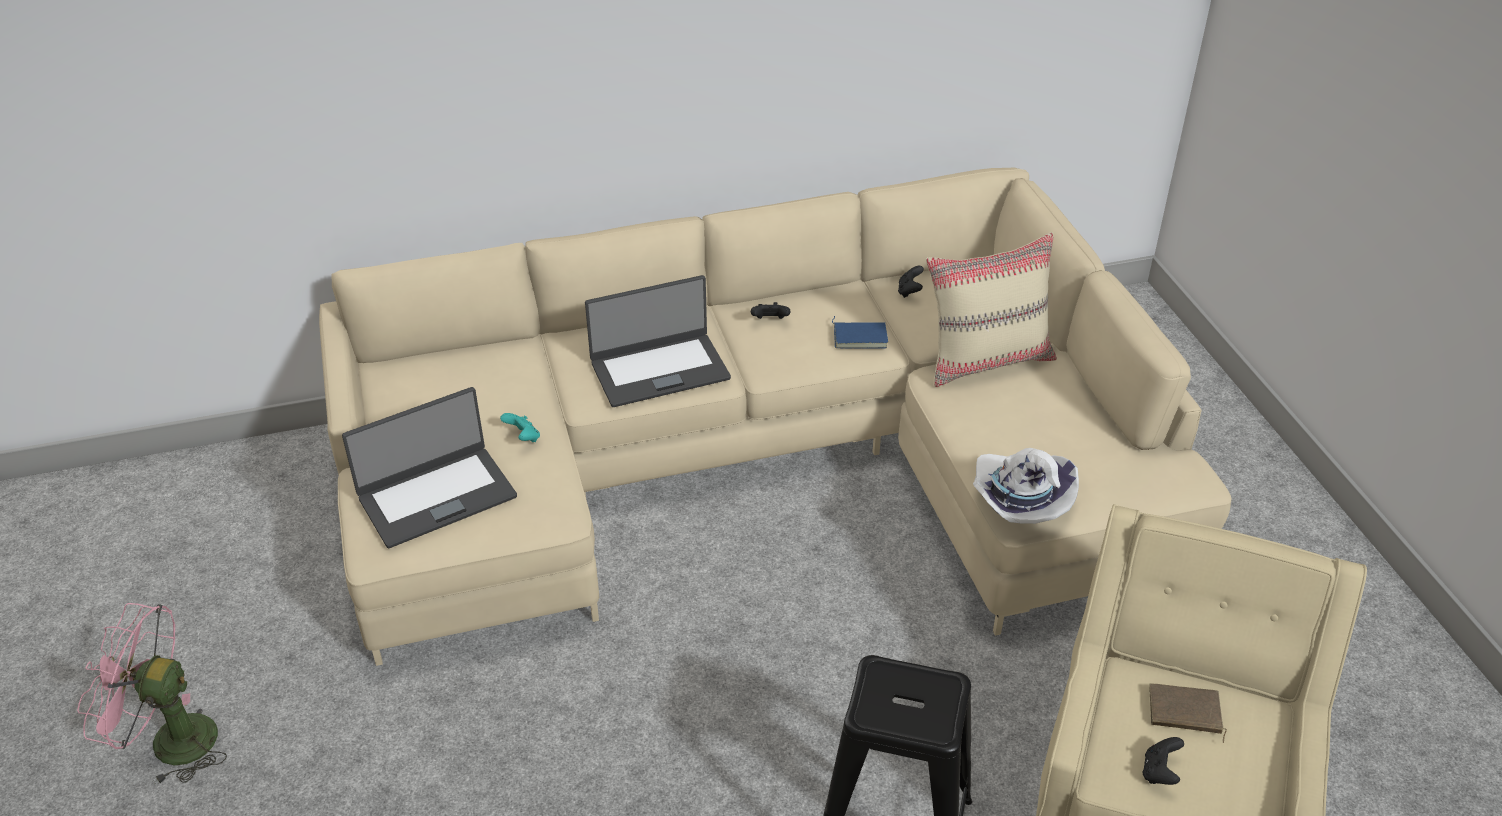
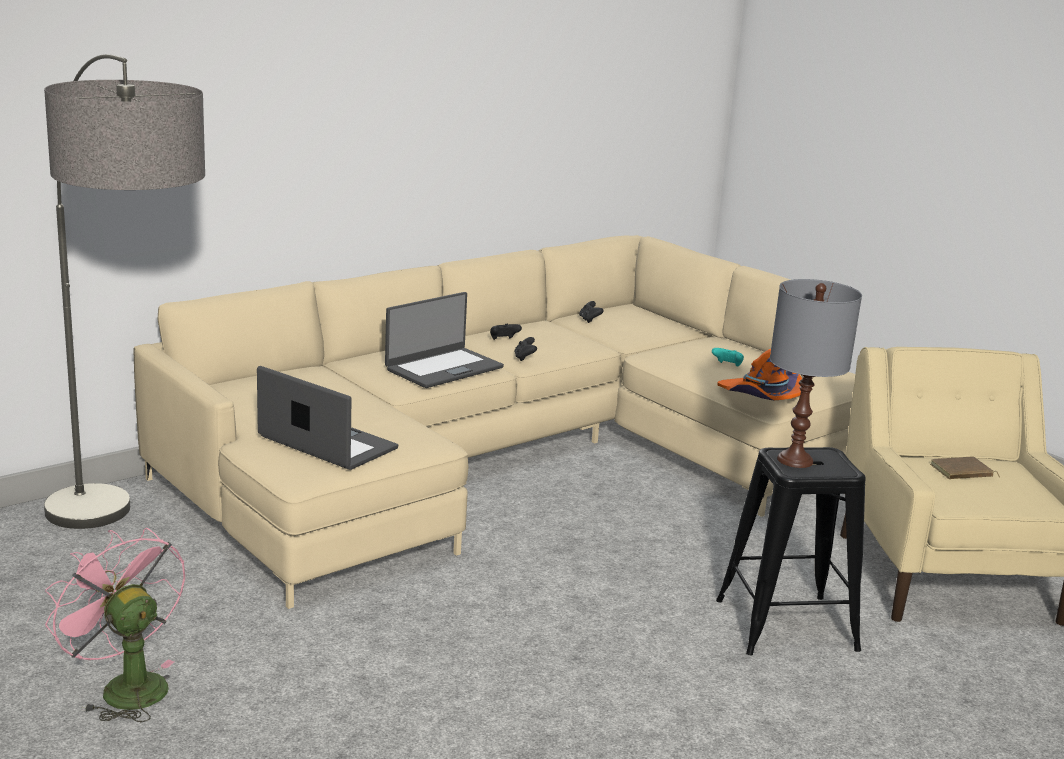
camera: 25 degrees left, 20 degrees down
pink fan [77,603,227,785] -> pink fan turned 60 degrees clockwise [45,528,185,722]
laptop [342,387,517,548] -> laptop turned 90 degrees counterclockwise [257,366,398,470]
turquoise game controller [500,413,540,442] -> turquoise game controller moved to [712,348,744,367]
blue book [832,316,888,349] -> none
beige pillow [926,232,1057,387] -> none
white hat [973,448,1079,524] -> orange hat [717,349,802,400]
black game controller [1143,737,1184,785] -> black game controller moved to [514,337,537,361]
none -> floor lamp [44,54,205,529]
none -> grey table lamp [770,279,862,468]

